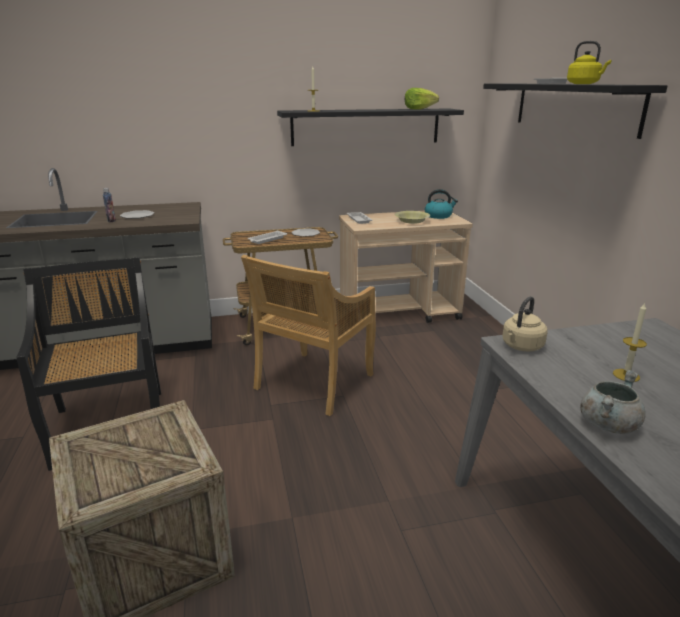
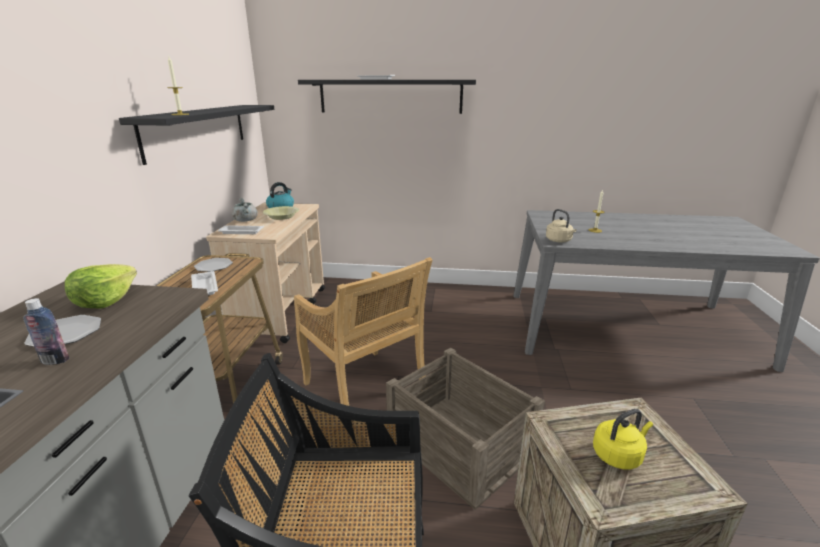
camera: 70 degrees left, 0 degrees up
lettuce [405,88,439,109] -> lettuce moved to [65,264,137,309]
yellow kettle [567,41,611,84] -> yellow kettle moved to [593,409,653,470]
grey cooking pot [580,370,646,434] -> grey cooking pot moved to [232,198,258,222]
none -> crate [386,348,545,510]

